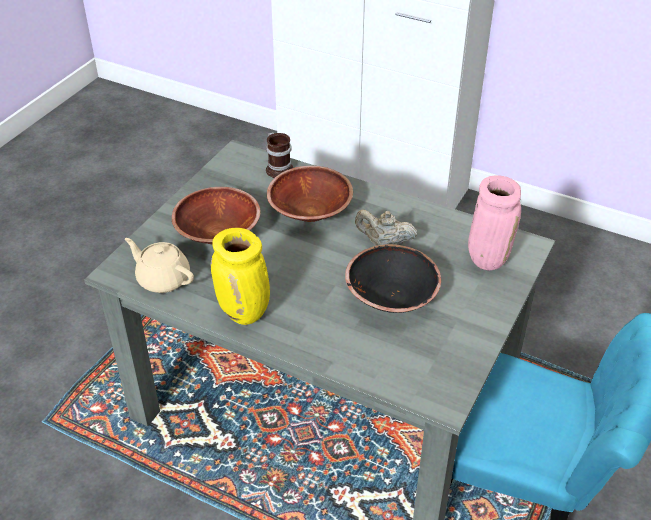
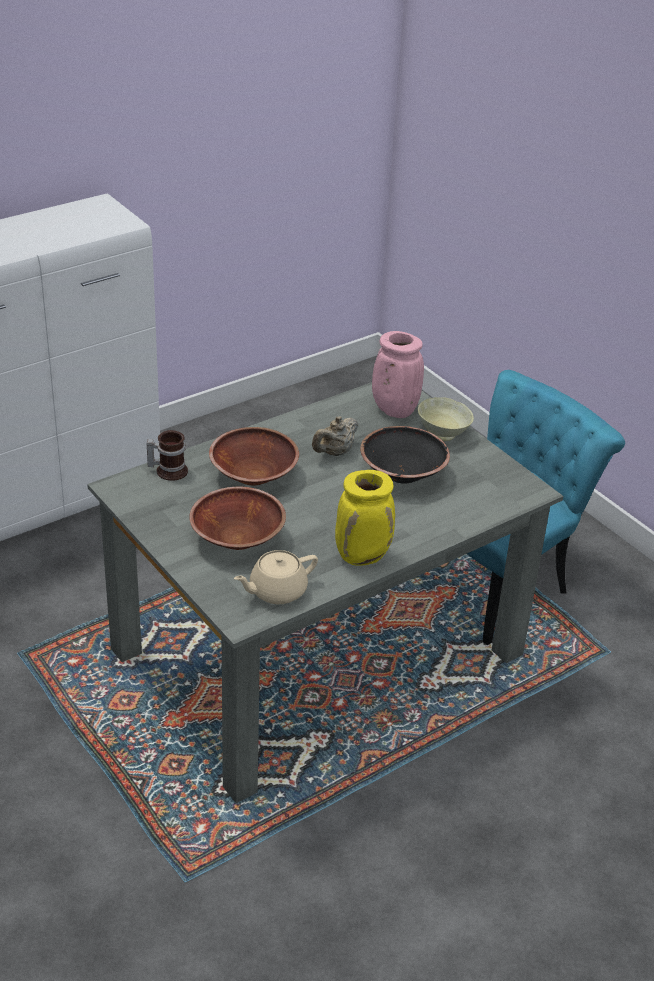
camera: 65 degrees left, 5 degrees down
none -> beige bowl [418,397,474,441]

